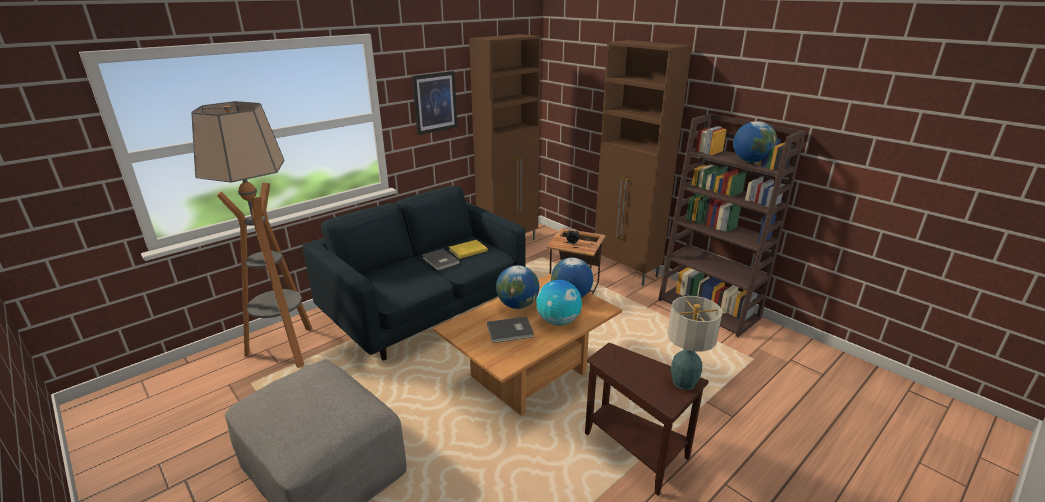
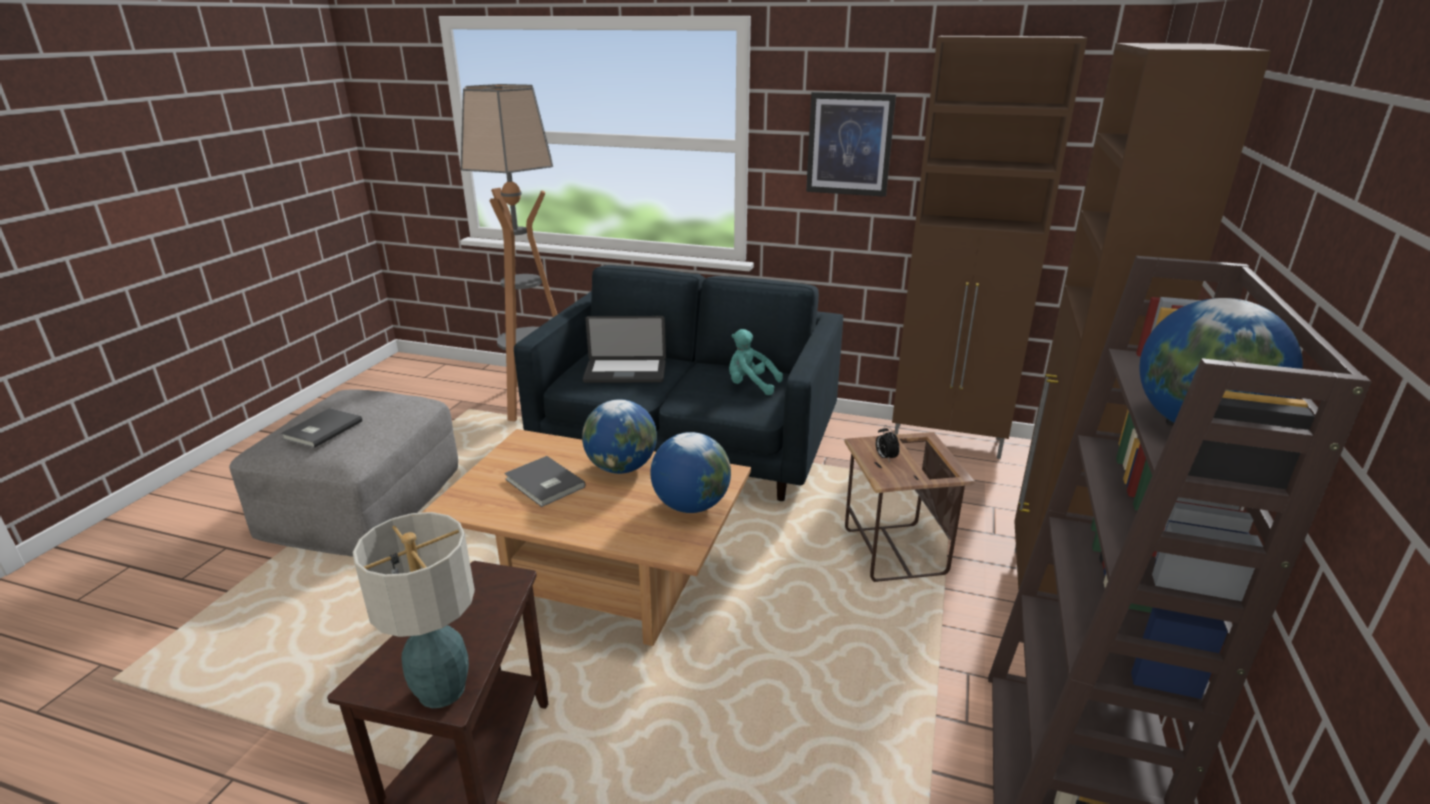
camera: 60 degrees right, 0 degrees up
grey book [422,249,460,270] -> grey book moved to [281,408,362,448]
yellow book [449,240,488,259] -> turquoise plush toy [729,329,783,395]
globe [536,280,582,325] -> none
none -> laptop [583,316,666,383]

